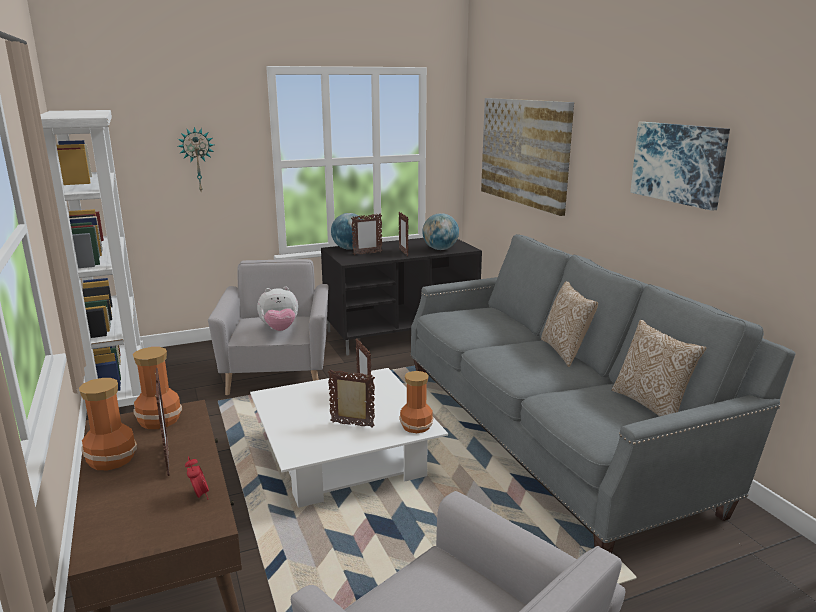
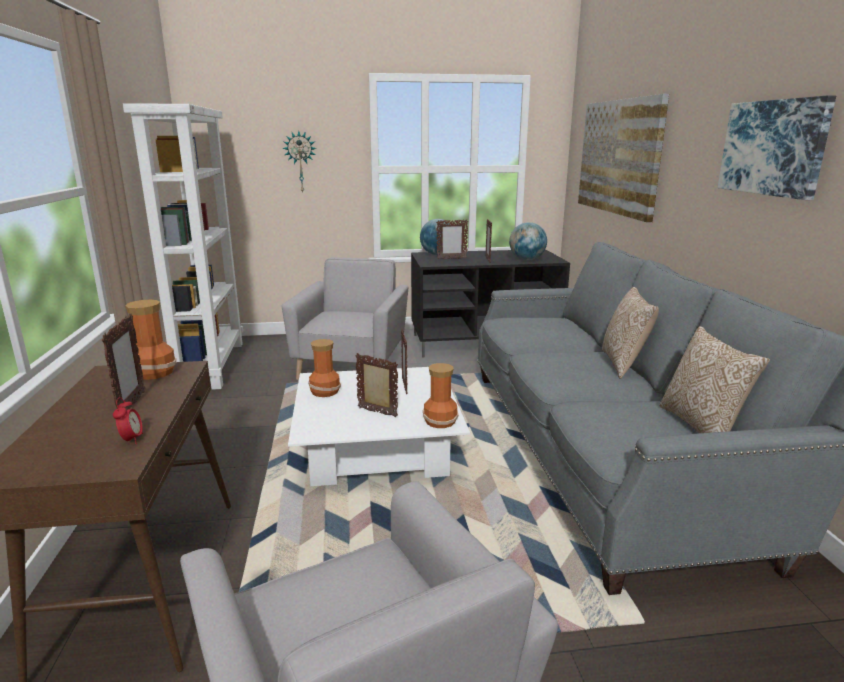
camera: 15 degrees right, 0 degrees up
vase [79,378,137,470] -> vase moved to [308,339,341,397]
plush toy [257,287,298,331] -> none

